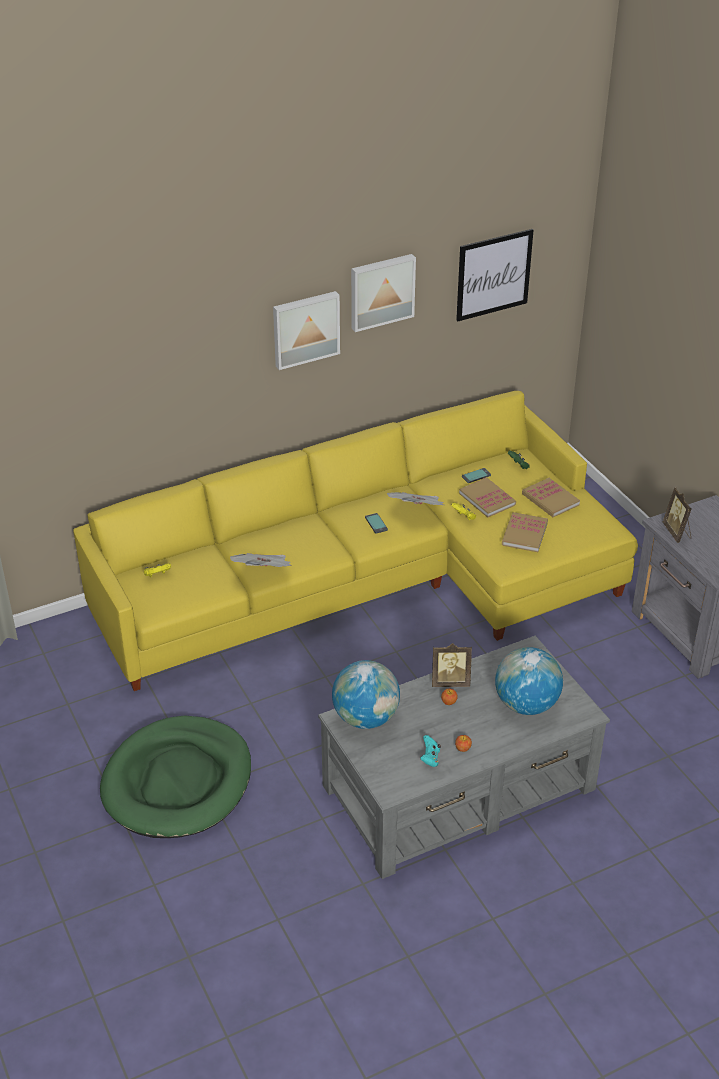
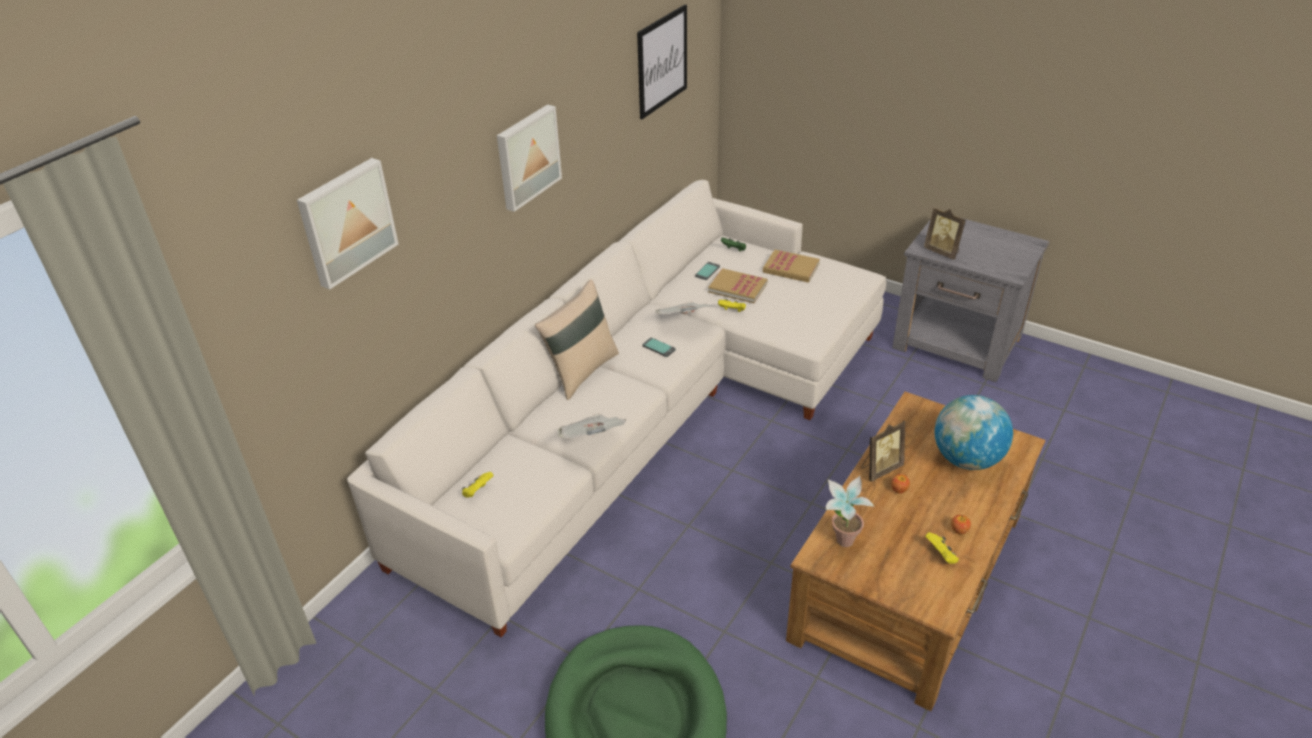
camera: 30 degrees left, 0 degrees up
yellow sofa [73,391,638,691] -> white sofa [347,180,887,637]
grey coffee table [318,636,610,879] -> brown coffee table [786,392,1046,711]
globe [332,660,400,729] -> potted plant [826,476,874,547]
picture [351,254,416,332] -> picture moved to [297,158,399,290]
turquoise game controller [420,735,441,767] -> yellow game controller [925,532,959,564]
book [502,512,548,552] -> none
none -> beige pillow [535,280,619,400]

